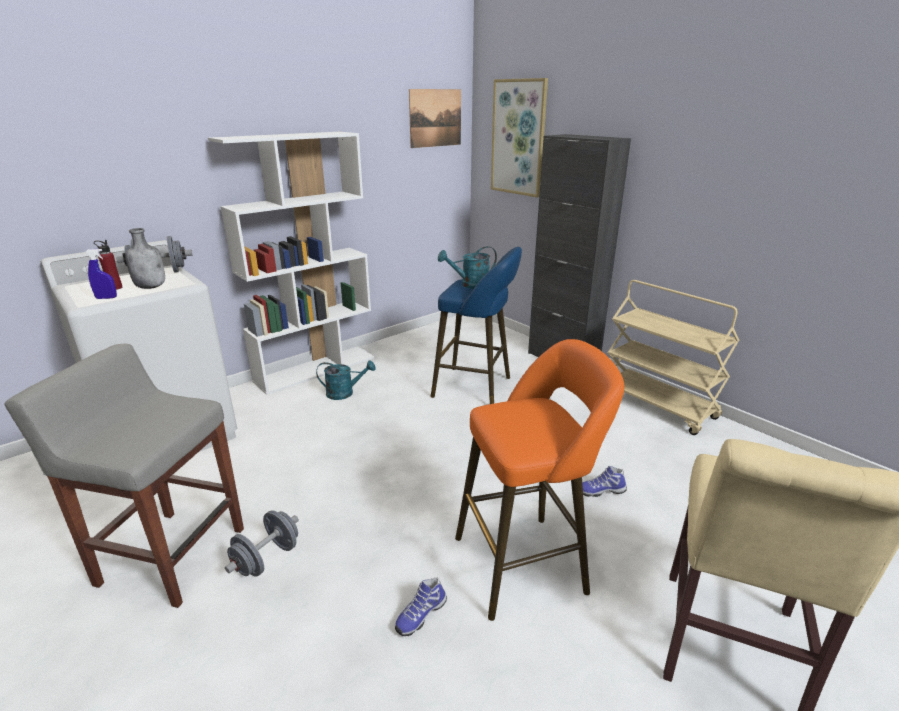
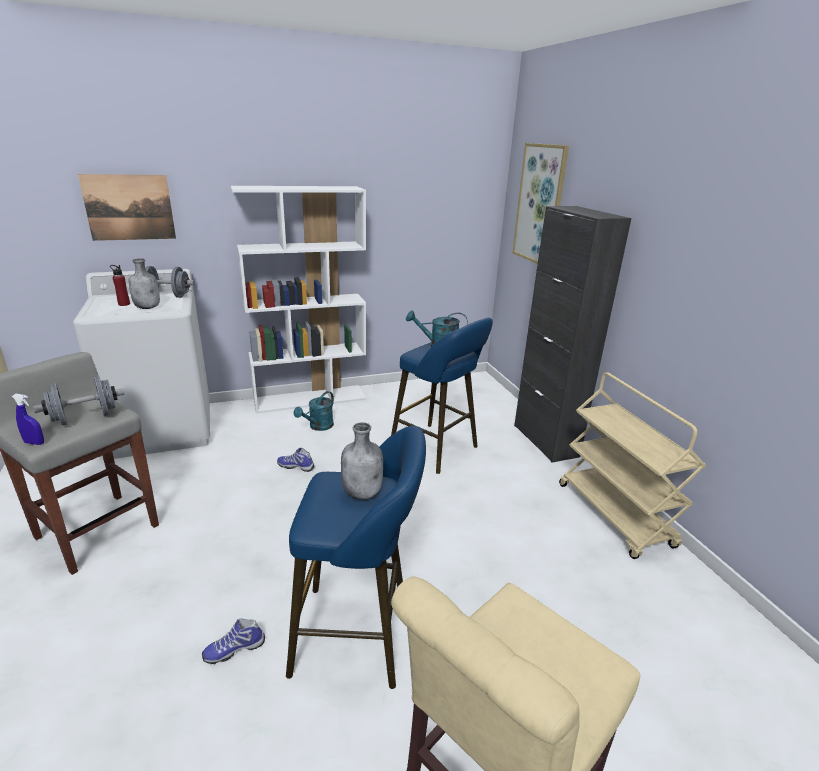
camera: 20 degrees right, 0 degrees up
blue spray bottle [85,249,117,299] -> blue spray bottle moved to [12,394,44,445]
grey dumbbell [225,510,299,576] -> grey dumbbell moved to [33,376,124,426]
turquoise watering can [316,360,376,400] -> turquoise watering can turned 105 degrees clockwise [294,391,334,431]
picture [409,89,461,148] -> picture moved to [78,174,176,241]
orange stool [455,339,624,621] -> blue stool [286,426,426,689]
shoe [582,466,627,497] -> shoe moved to [277,448,314,472]
none -> grey bottle [341,422,383,499]

